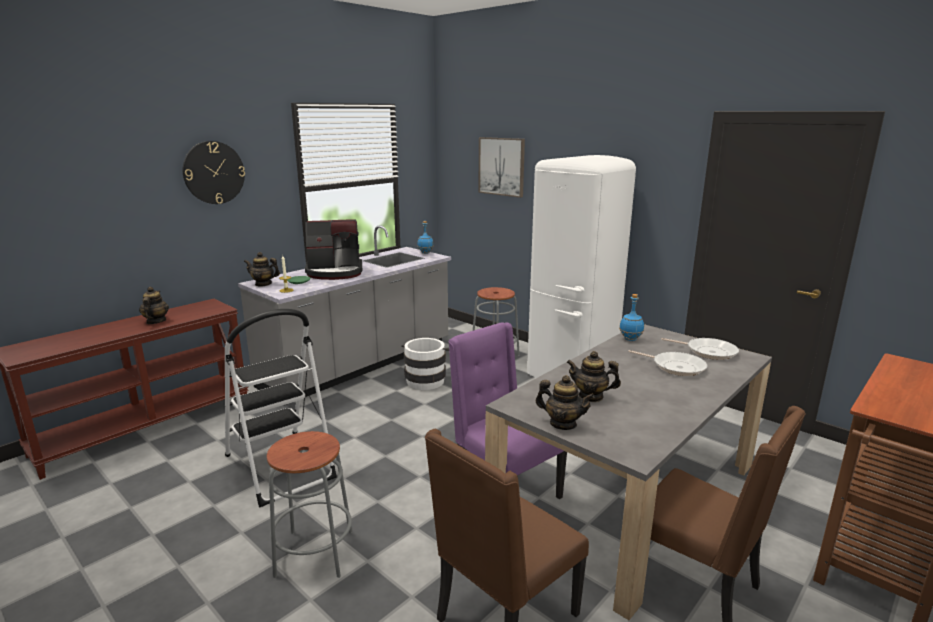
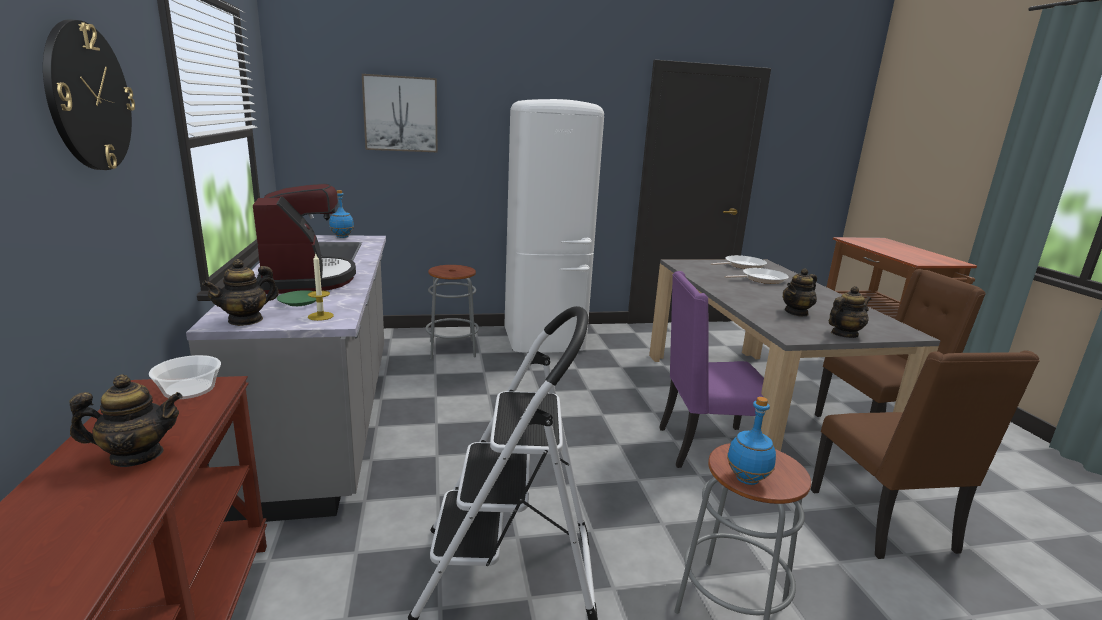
camera: 55 degrees left, 0 degrees up
teapot [139,287,169,324] -> teapot turned 135 degrees clockwise [70,375,183,467]
coffee machine [305,219,362,280] -> coffee machine turned 45 degrees counterclockwise [253,184,356,294]
white bucket [401,338,449,390] -> none
blue bottle [619,294,644,341] -> blue bottle moved to [727,397,776,485]
none -> bowl [149,355,221,399]

